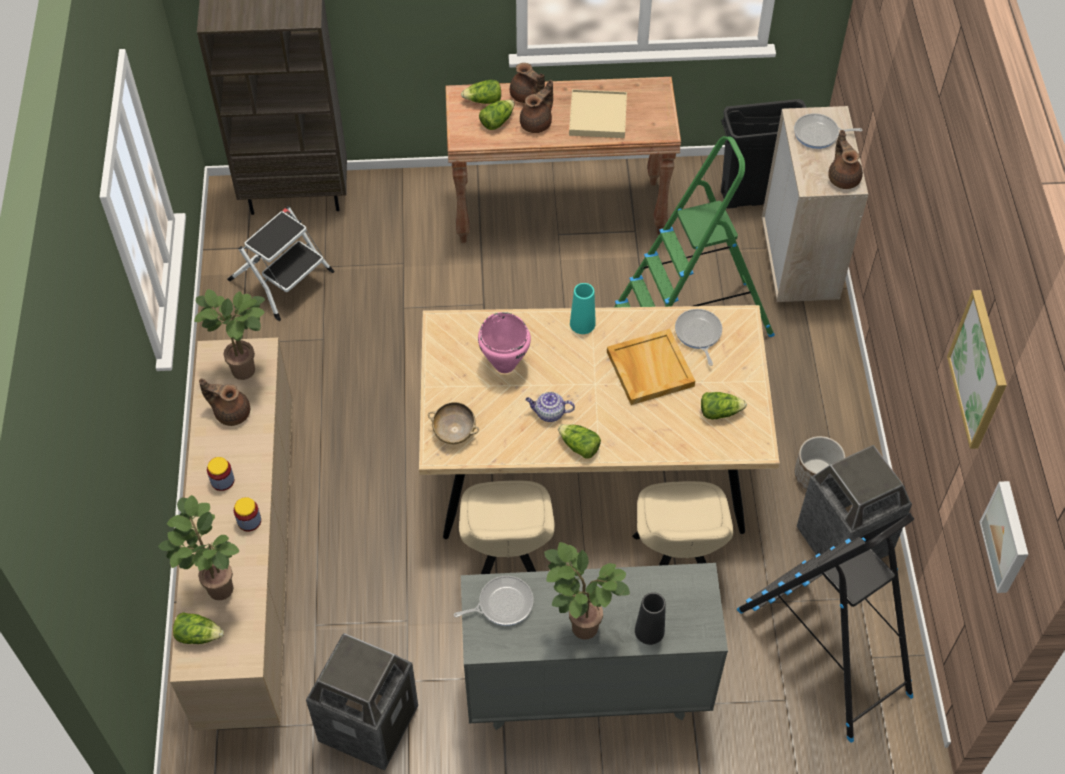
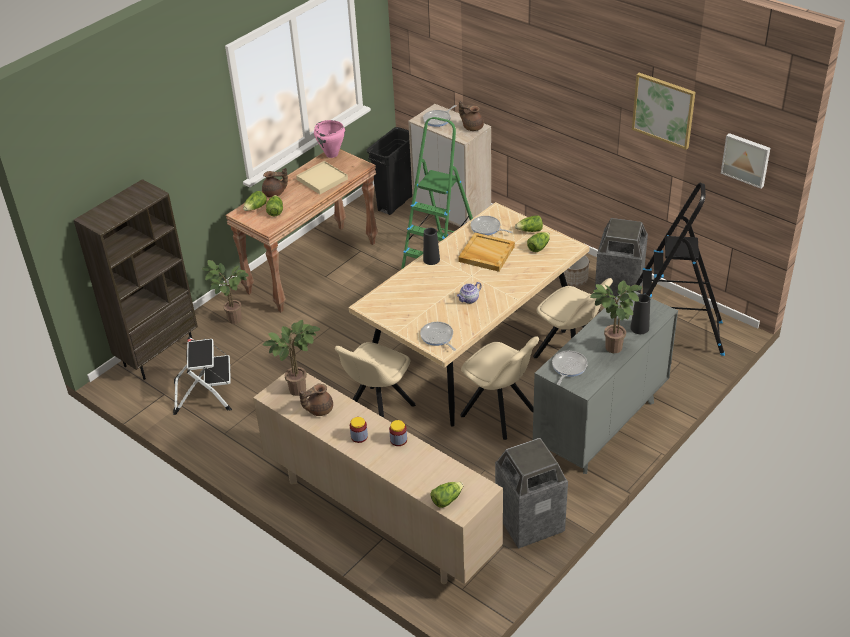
camera: 45 degrees left, 15 degrees down
potted plant [158,495,239,600] -> potted plant moved to [202,260,249,324]
beige bowl [428,402,479,444] -> frying pan [420,322,456,351]
pink cooking pot [478,312,531,373] -> pink cooking pot moved to [314,120,345,158]
brown teapot [520,80,553,133] -> none
lettuce [558,424,601,459] -> lettuce moved to [515,215,543,232]
turquoise vase [570,283,596,334] -> black vase [423,228,440,265]
none -> beige chair [335,342,416,418]

